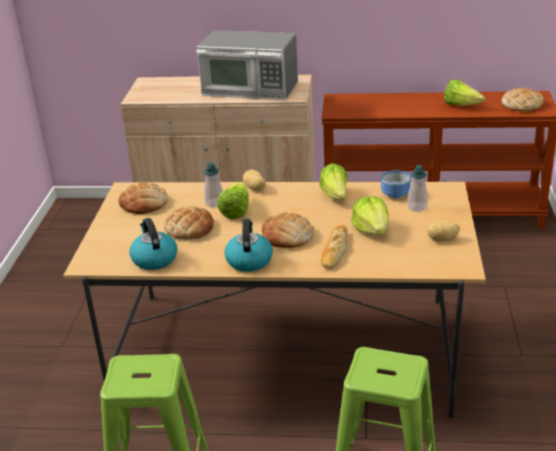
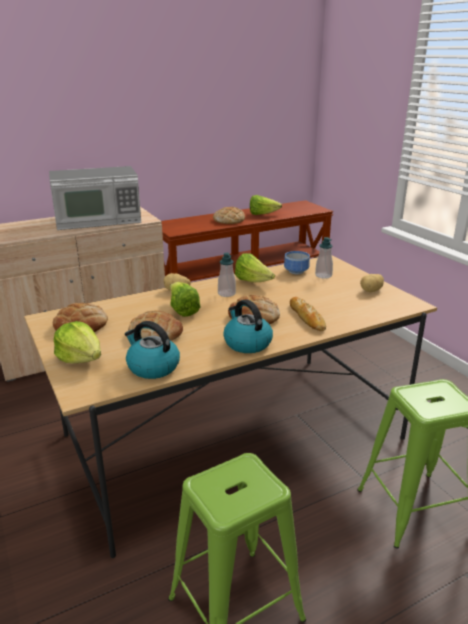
camera: 35 degrees left, 5 degrees down
soap dispenser [204,162,223,207] -> soap dispenser moved to [218,253,236,297]
lettuce [351,197,389,235] -> lettuce moved to [54,321,101,363]
bread [501,88,544,111] -> bread moved to [213,207,245,224]

